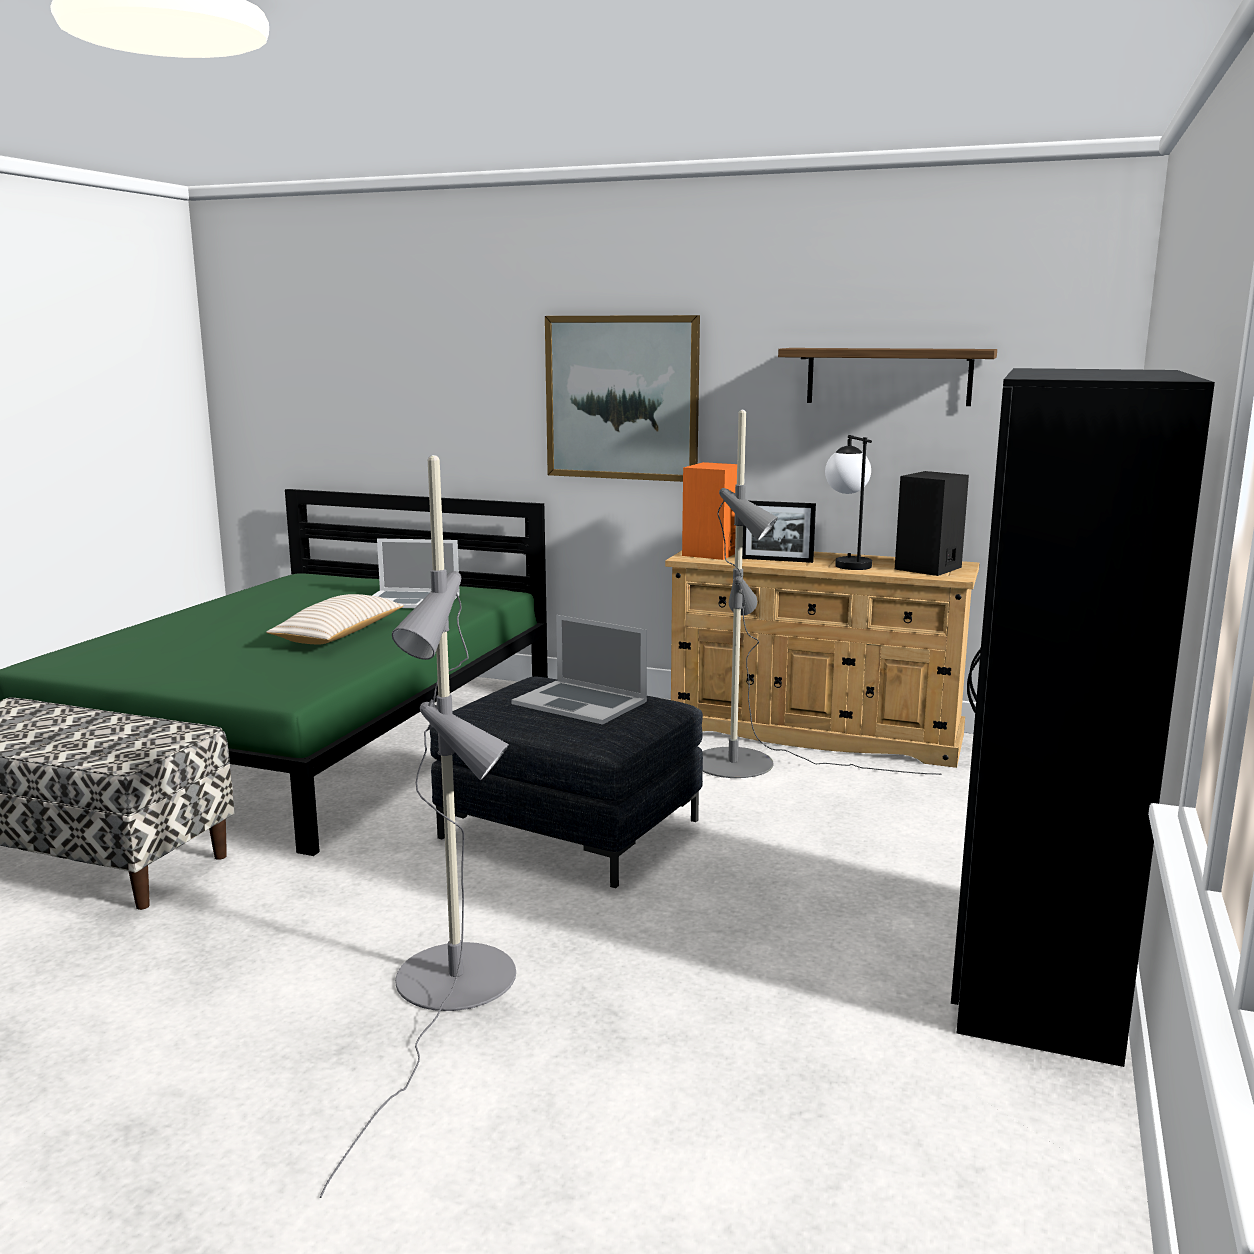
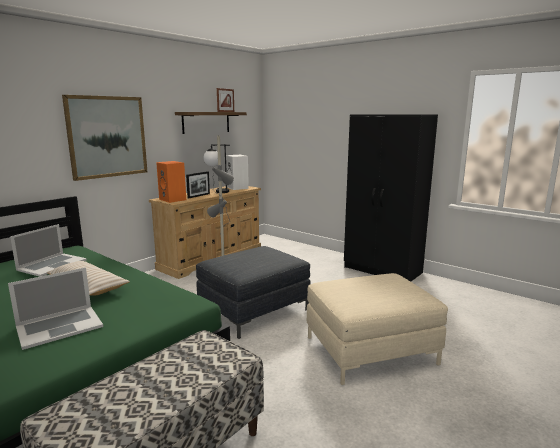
camera: 70 degrees left, 0 degrees up
grey floor lamp [320,455,516,1198] -> beige ottoman [306,273,448,385]
laptop [511,615,647,725] -> laptop moved to [8,267,103,350]
black speaker [895,471,969,576] -> white speaker [226,155,249,190]
none -> picture frame [217,88,234,112]

